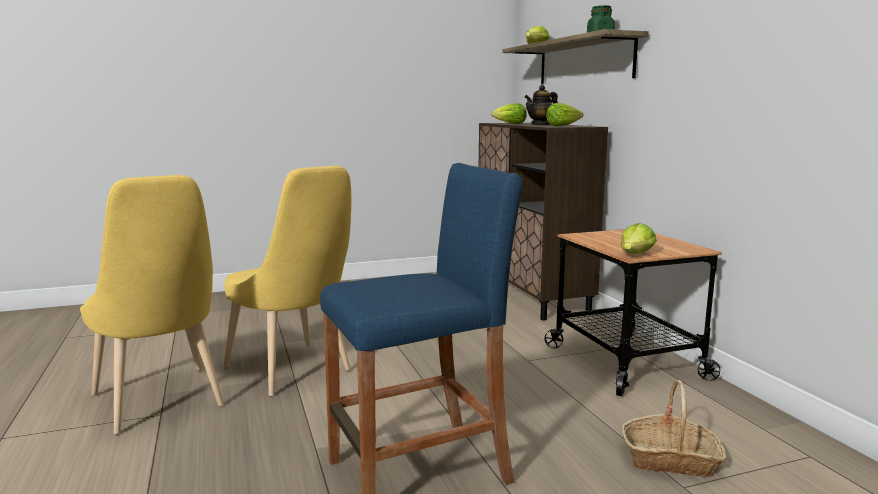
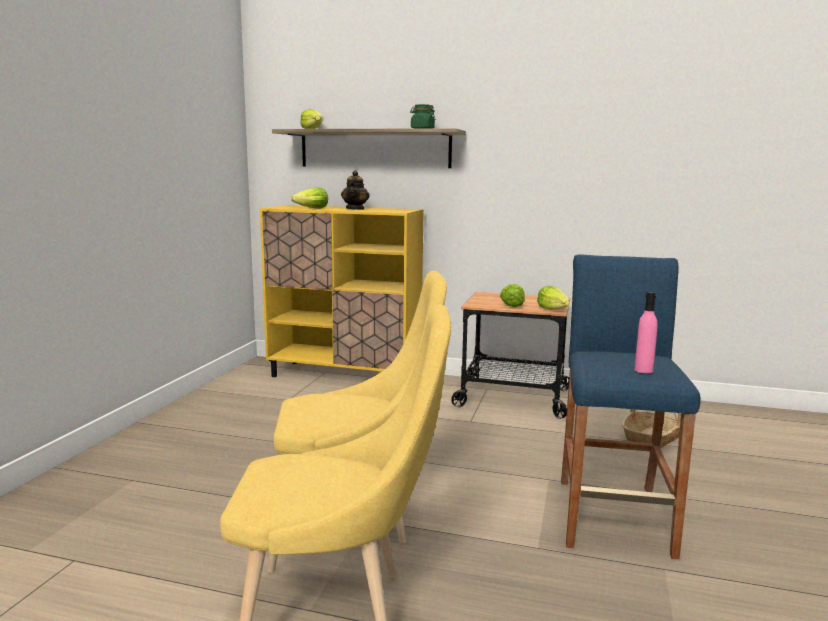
camera: 55 degrees left, 0 degrees up
brown cabinet [479,123,608,320] -> yellow cabinet [260,205,424,377]
lettuce [546,103,583,126] -> lettuce moved to [500,284,525,307]
none -> pink bottle [634,292,658,373]

